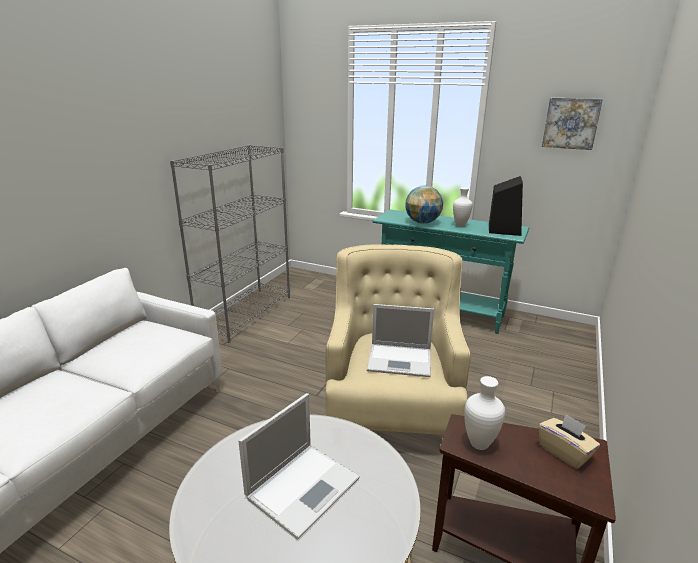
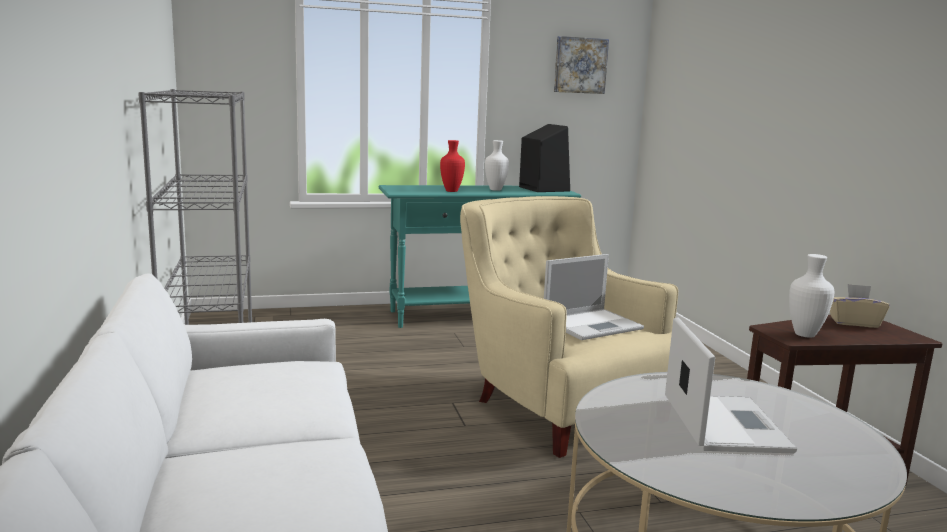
camera: 40 degrees left, 10 degrees down
globe [405,186,443,224] -> red vase [440,140,465,192]

